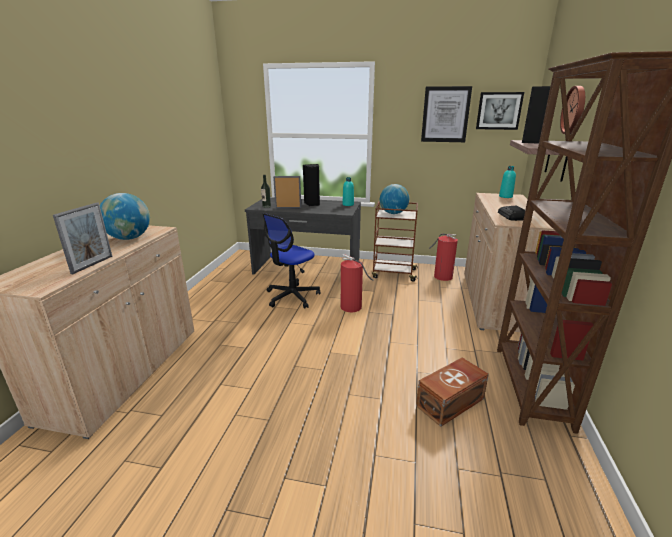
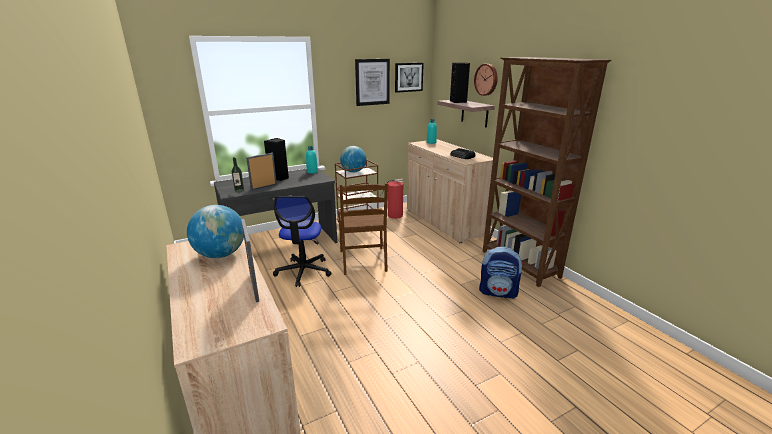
camera: 40 degrees left, 0 degrees up
fire extinguisher [341,254,373,312] -> brown chair [338,183,388,275]
brown storage box [416,357,489,427] -> backpack [479,247,523,299]

